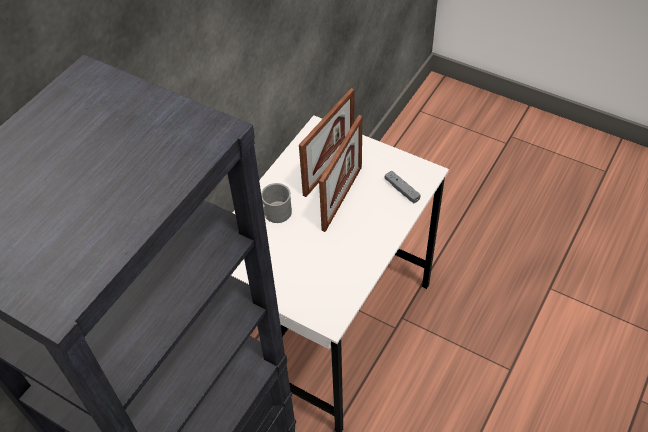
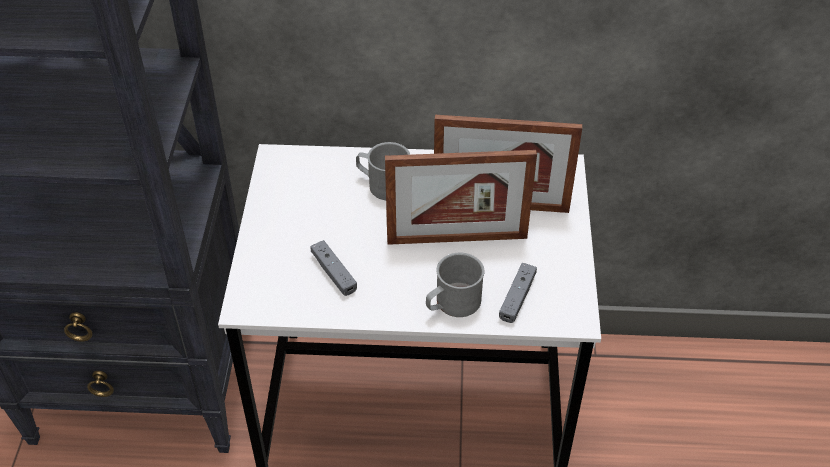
camera: 60 degrees right, 5 degrees down
none -> grey game controller [311,240,357,296]
none -> grey mug [426,252,484,317]

